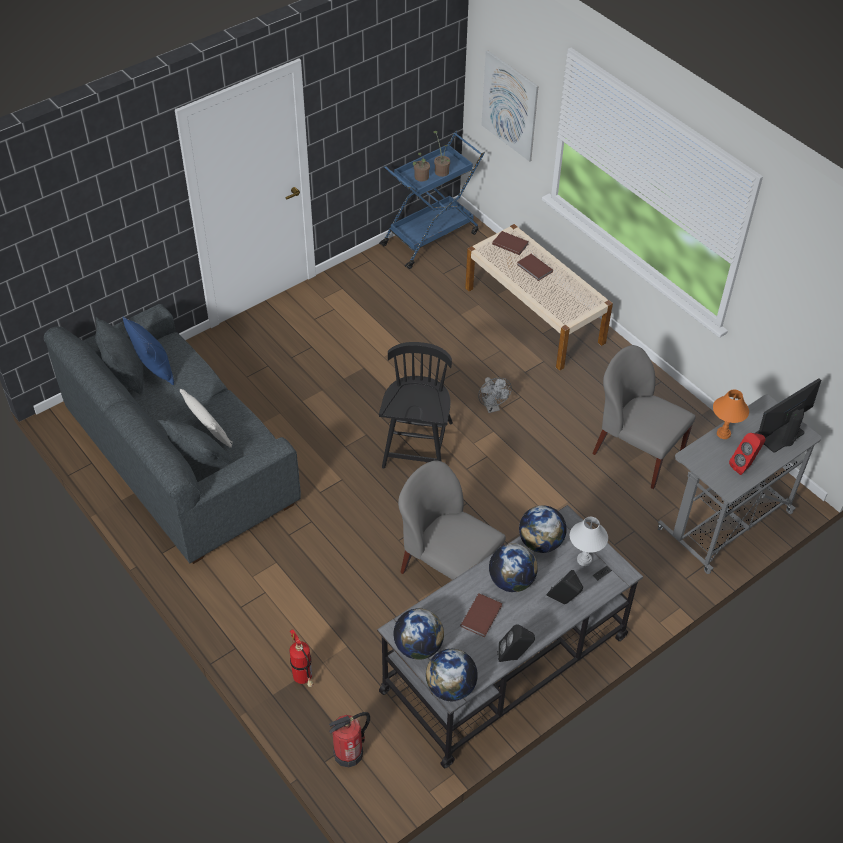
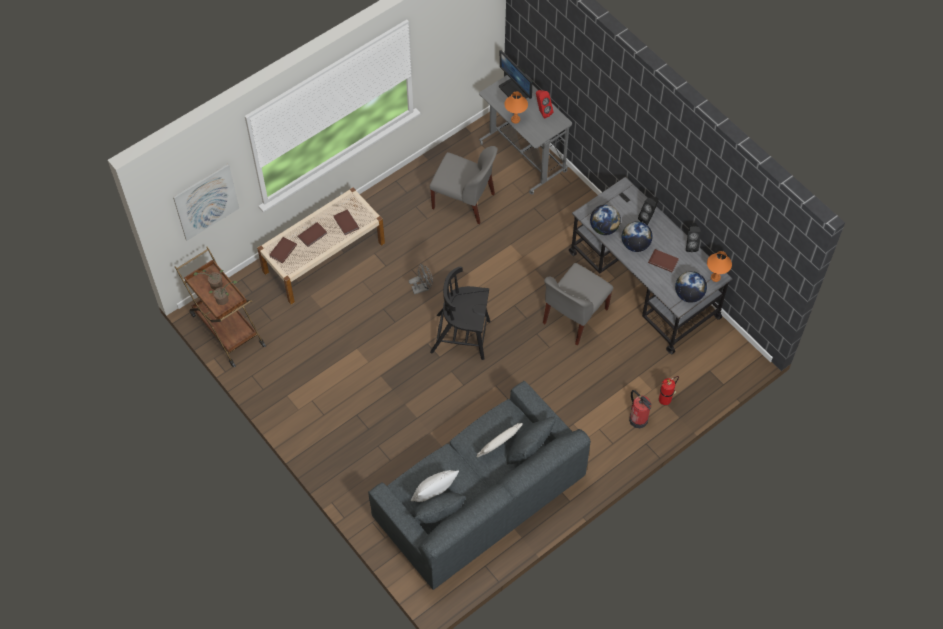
camera: 90 degrees left, 10 degrees up
blue pillow [123,317,174,385] -> white pillow [411,470,459,502]
fire extinguisher [329,712,370,767] -> fire extinguisher moved to [629,390,652,428]
blue cart [379,131,485,269] -> brown cart [175,247,266,367]
globe [426,649,478,701] -> orange table lamp [707,251,732,282]
white table lamp [570,517,608,566] -> none
grey chair [592,345,696,489] -> grey chair turned 105 degrees counterclockwise [430,146,498,224]
none -> brown book [334,209,359,235]

